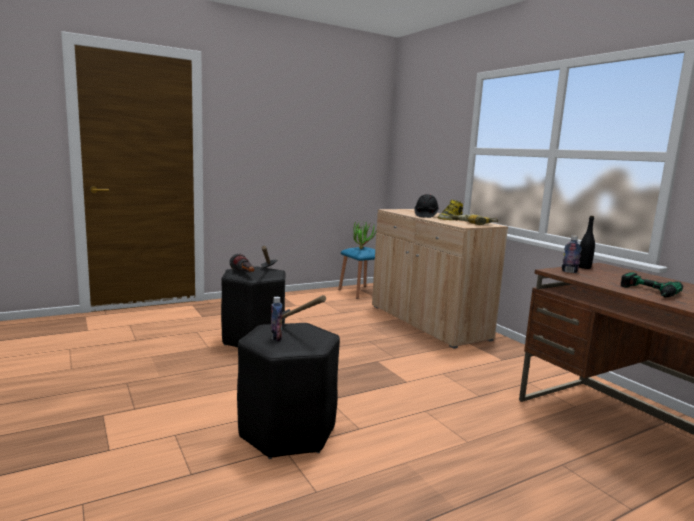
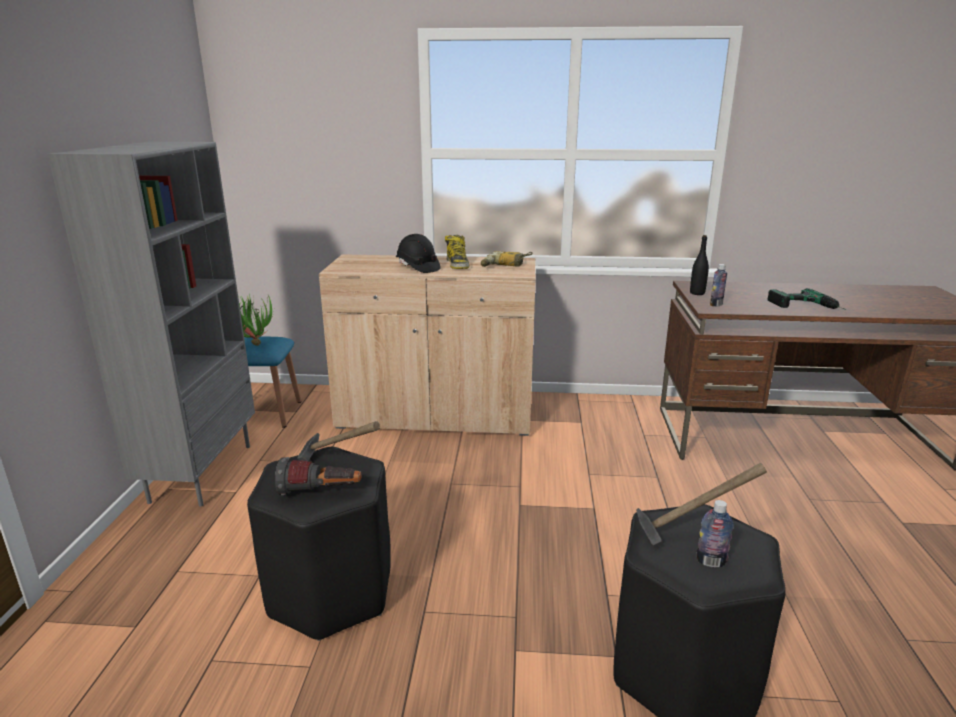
camera: 55 degrees left, 10 degrees up
none -> grey bookcase [48,142,255,507]

